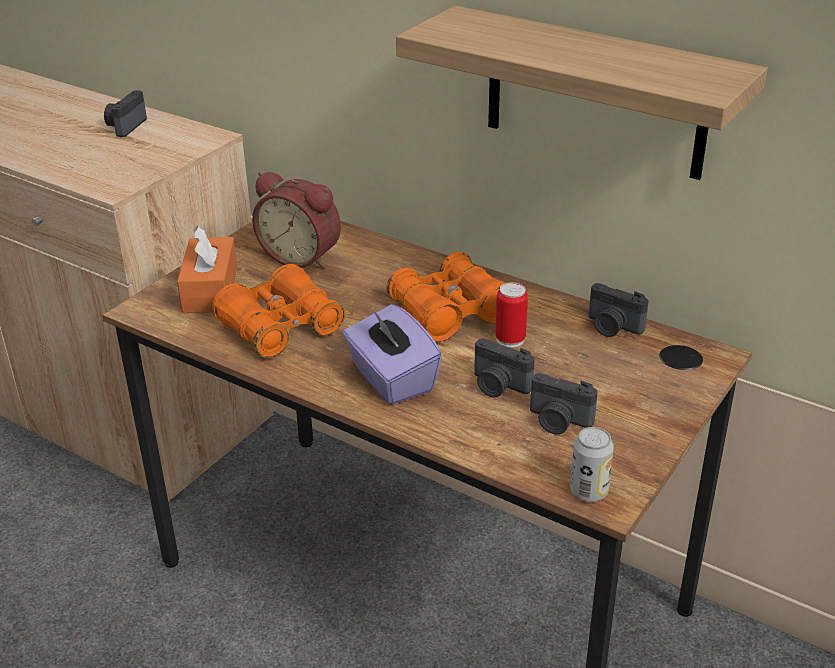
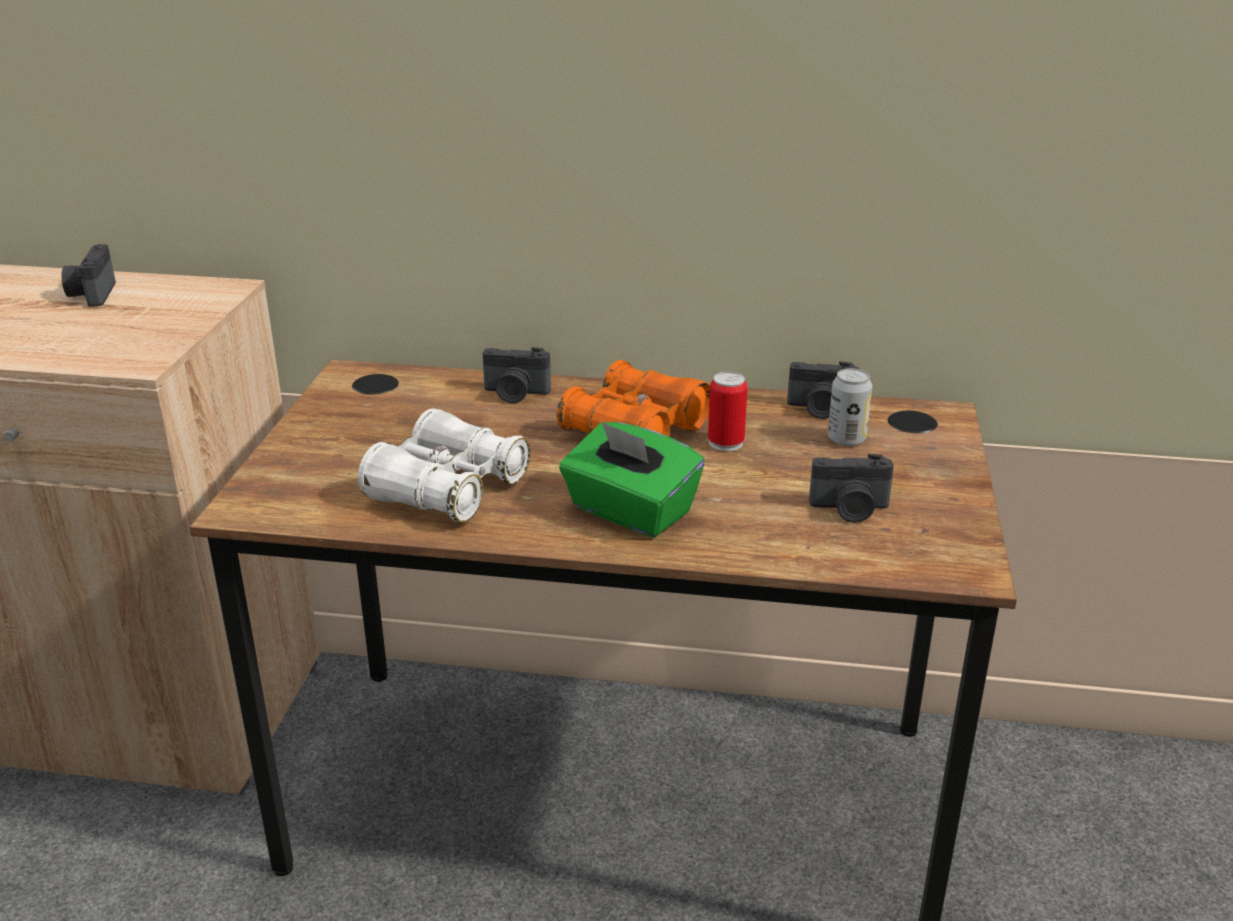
camera: 25 degrees left, 5 degrees down
orange tissue box [177,225,237,313] -> none
orange binoculars [213,264,345,358] -> white binoculars [358,408,531,522]
alarm clock [252,172,341,269] -> none
purple tissue box [343,304,442,405] -> green tissue box [559,421,705,537]
shelf [396,6,768,180] -> none
camera [474,338,535,398] -> camera moved to [483,347,551,403]
can [570,427,614,502] -> can moved to [828,368,872,446]

